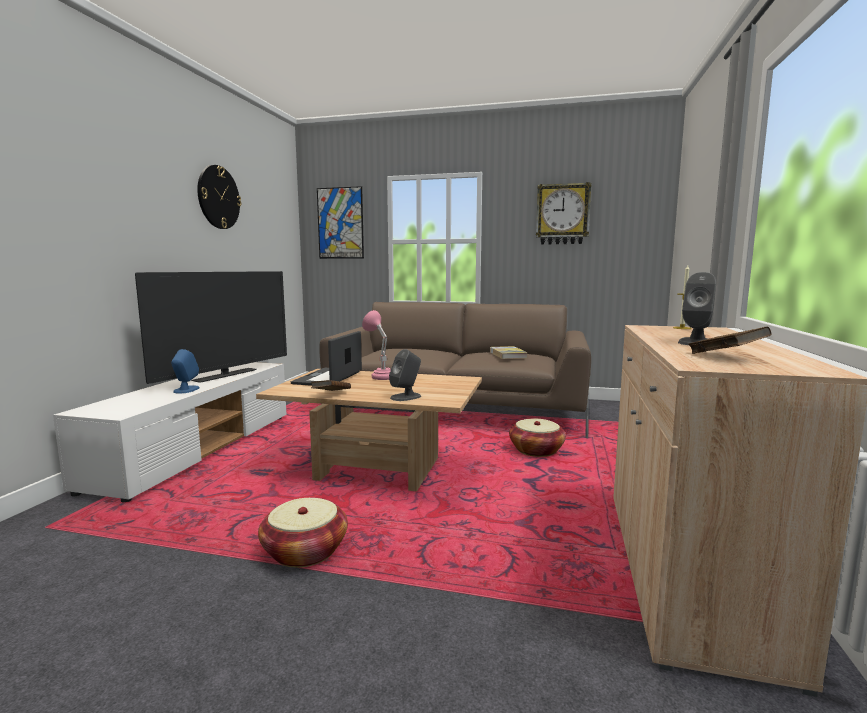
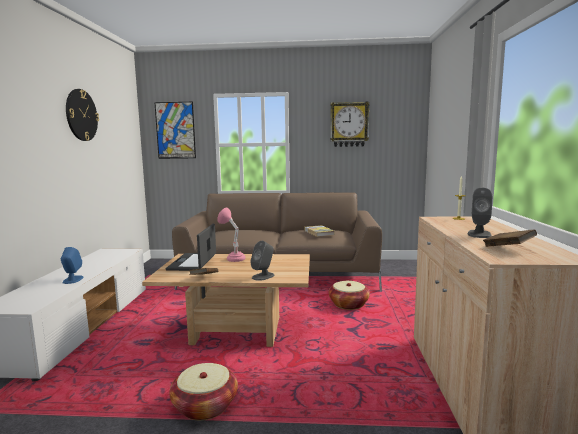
camera: 10 degrees left, 0 degrees up
television [135,271,287,384] -> none

